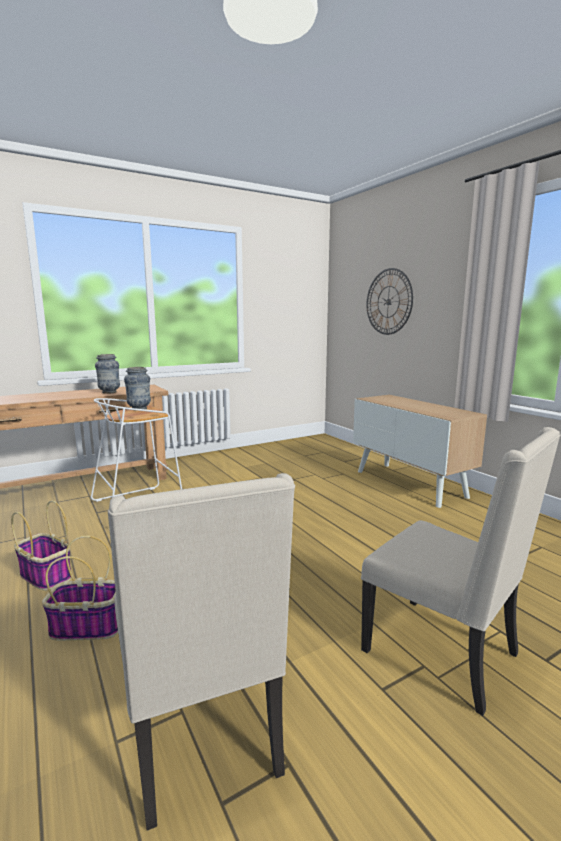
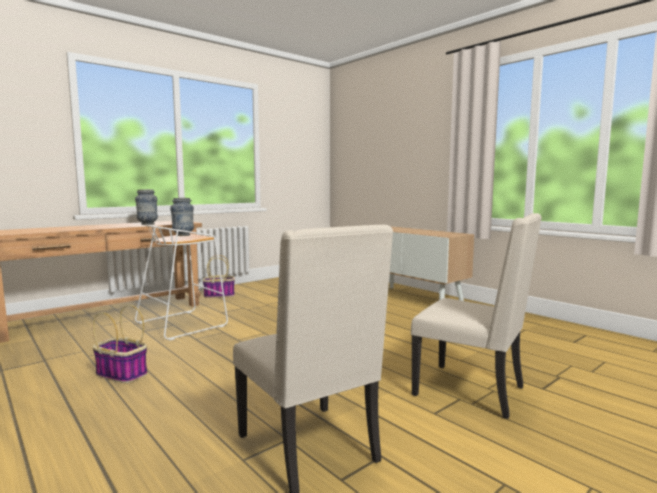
camera: 10 degrees left, 5 degrees down
basket [42,536,118,641] -> basket moved to [203,255,235,298]
wall clock [366,268,413,335] -> none

